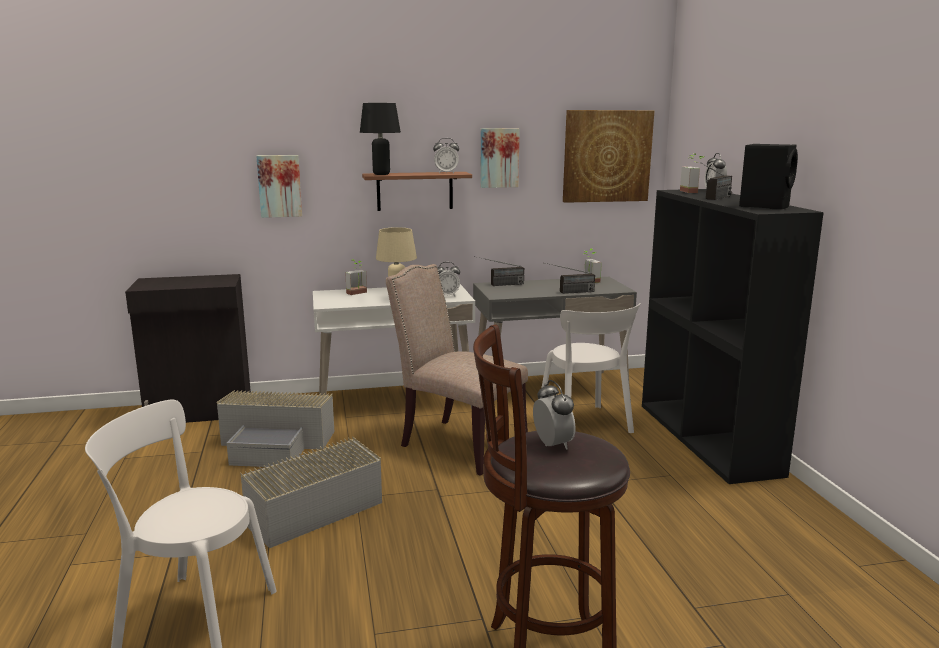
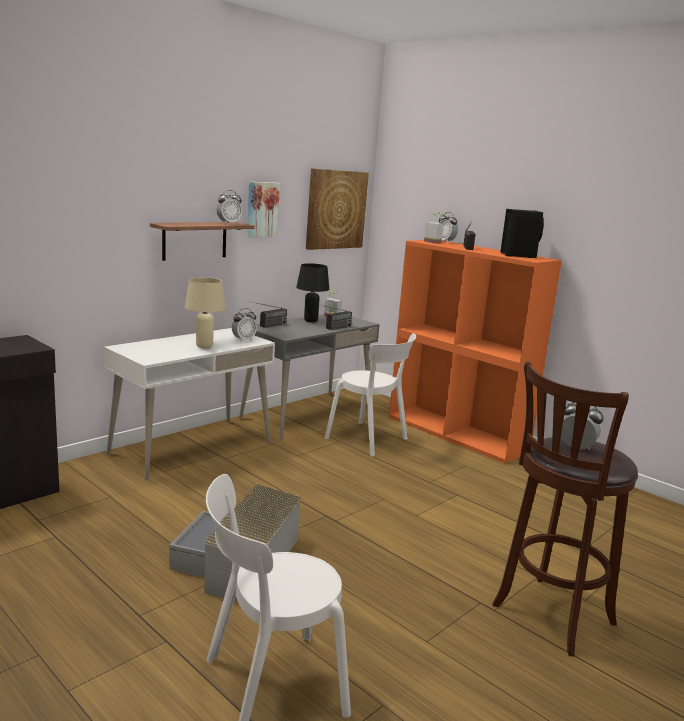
camera: 35 degrees left, 0 degrees up
grey storage box [217,390,334,467] -> none
picture [256,155,302,218] -> none
potted plant [345,260,367,295] -> none
black table lamp [360,103,401,175] -> black table lamp moved to [296,263,329,322]
beige chair [386,264,528,476] -> none
black bookcase [642,189,824,484] -> orange bookcase [389,240,562,464]

